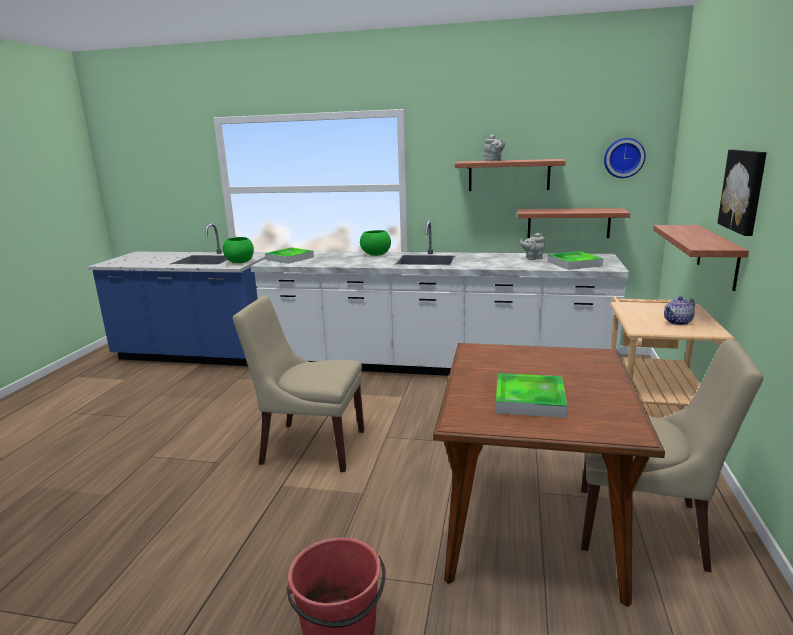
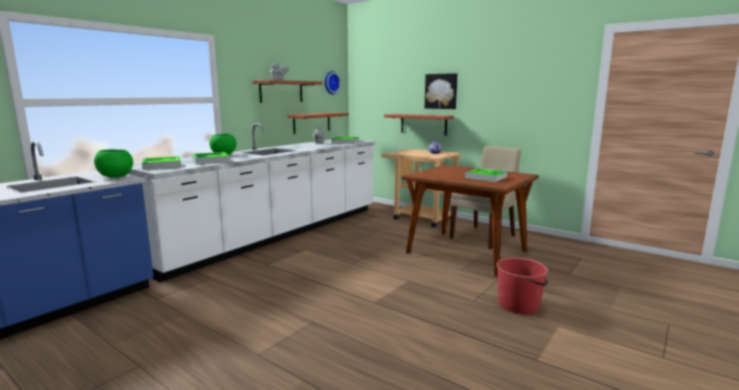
camera: 65 degrees left, 5 degrees down
beige chair [233,296,364,472] -> none
none -> tray [192,152,230,164]

